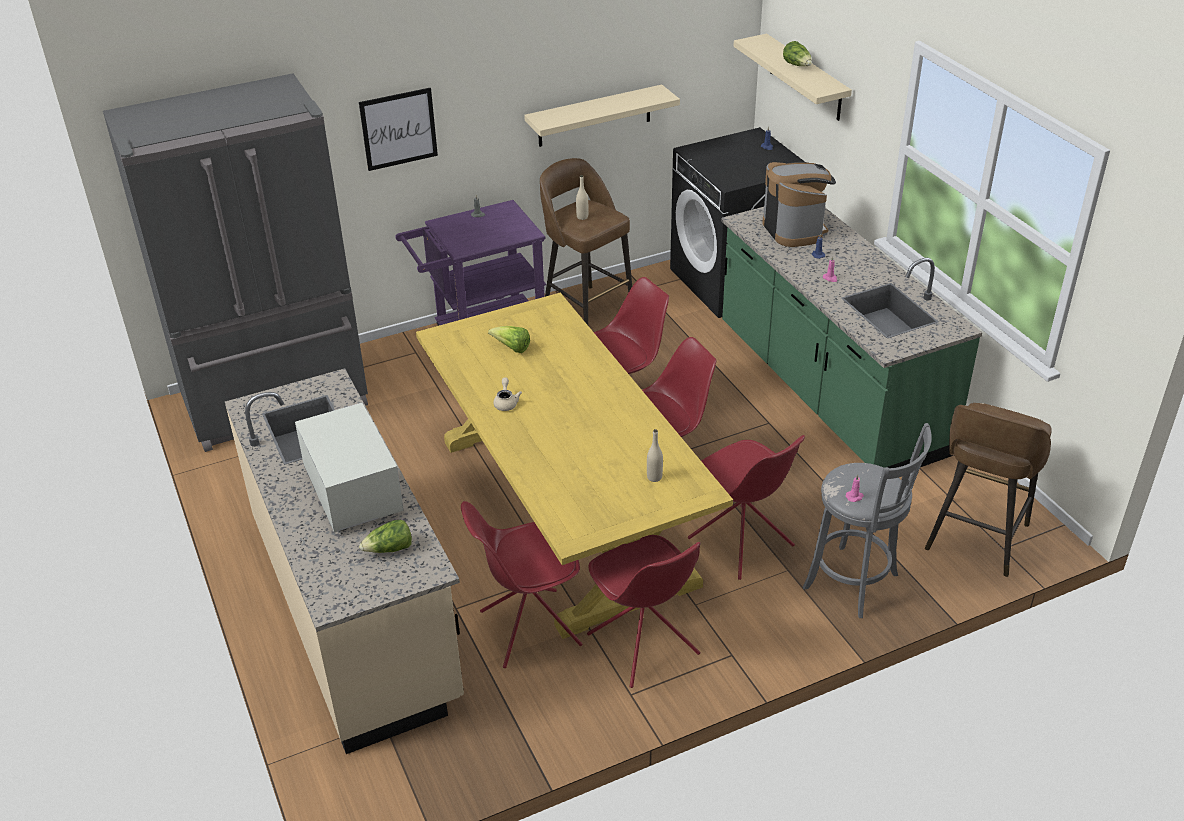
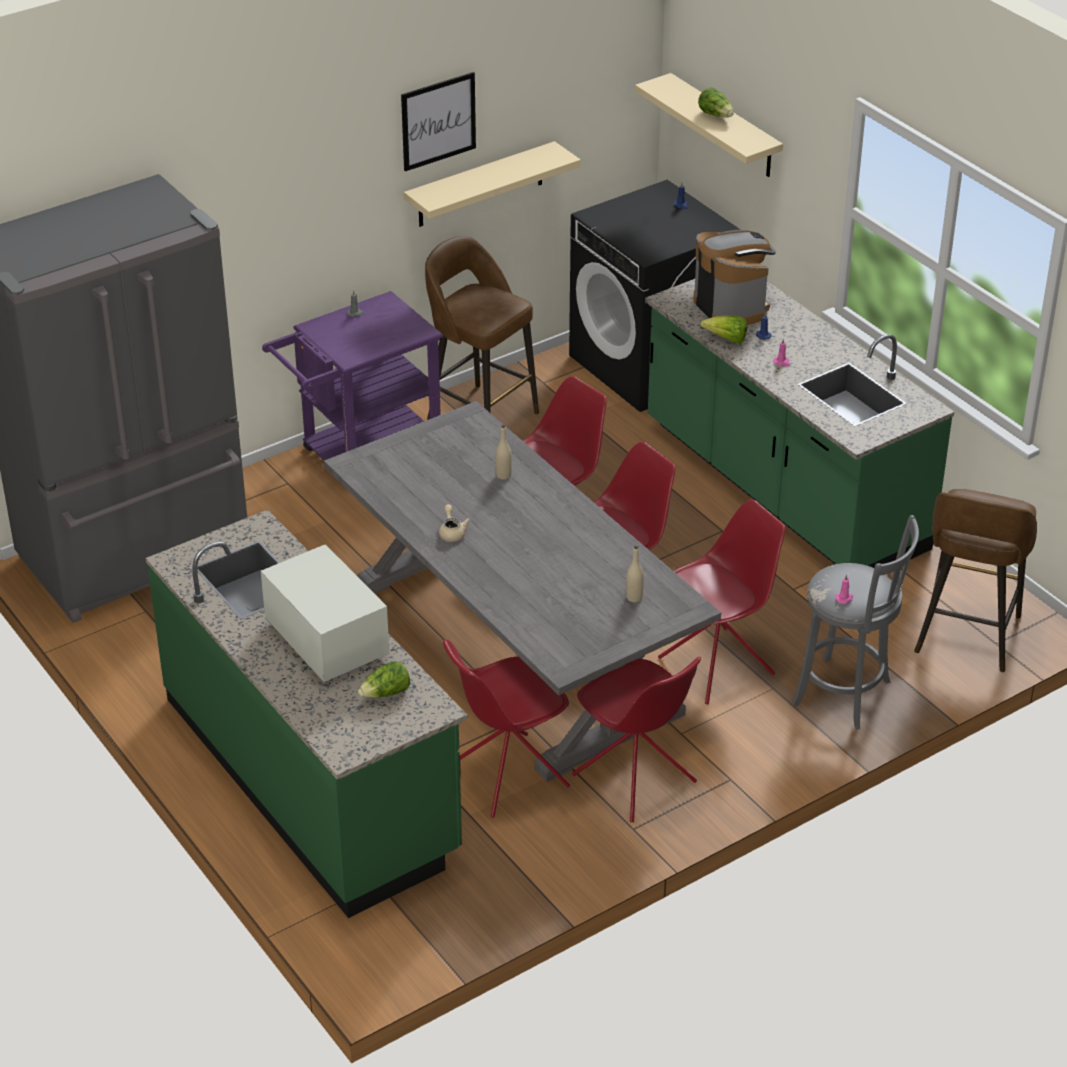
camera: 10 degrees left, 0 degrees up
beige counter [225,368,464,754] -> green counter [146,510,468,918]
picture [359,88,438,171] -> picture moved to [401,72,476,171]
yellow dining table [416,293,733,639] -> grey dining table [324,401,721,782]
lettuce [488,326,530,353] -> lettuce moved to [700,315,747,344]
beige bottle [576,175,588,220] -> beige bottle moved to [495,425,512,480]
red chair [688,435,805,580] -> red chair turned 75 degrees counterclockwise [658,500,785,704]

